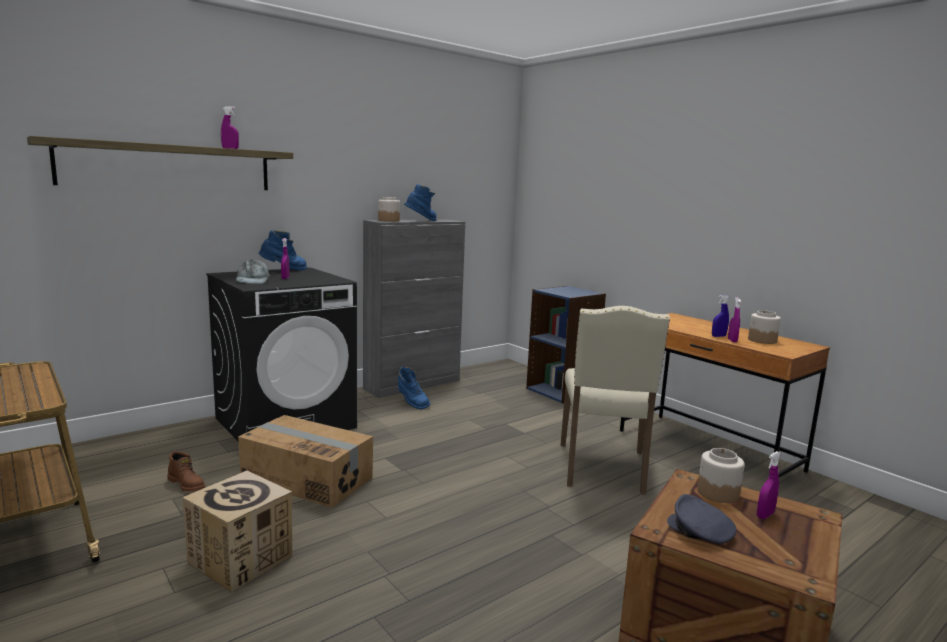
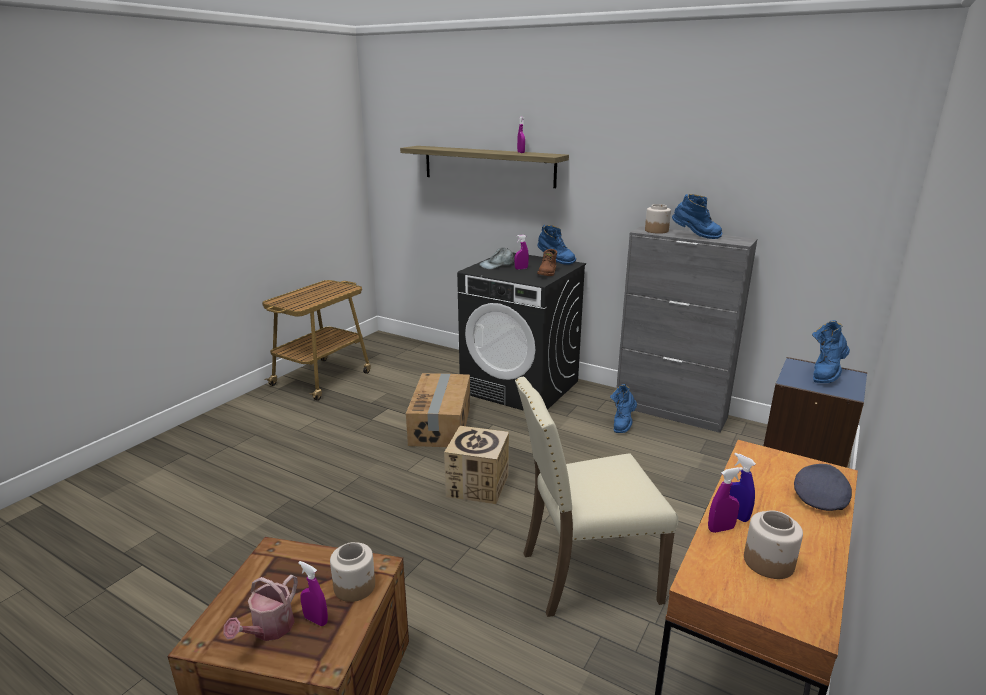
camera: 70 degrees right, 10 degrees up
brown boot [167,451,205,491] -> brown boot moved to [537,249,557,276]
cardboard box [183,471,292,592] -> cardboard box moved to [444,426,509,504]
grey cap [667,494,736,544] -> grey cap moved to [794,464,852,511]
none -> watering can [223,575,298,641]
none -> blue boot [812,320,850,383]

